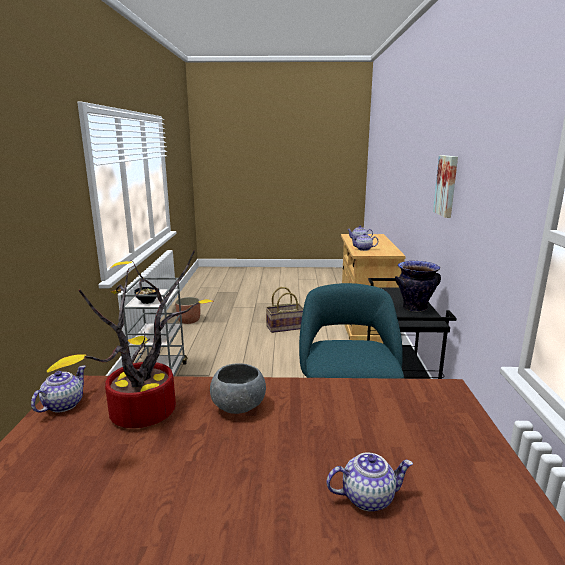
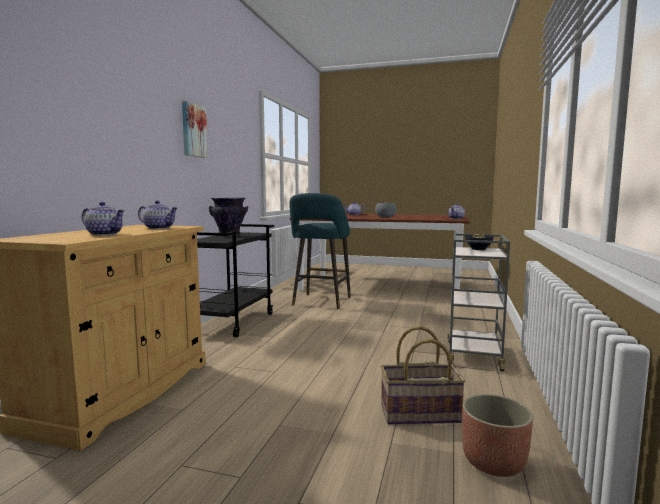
camera: 165 degrees left, 10 degrees down
potted plant [47,250,214,428] -> none
basket [266,287,303,333] -> basket moved to [381,326,466,424]

